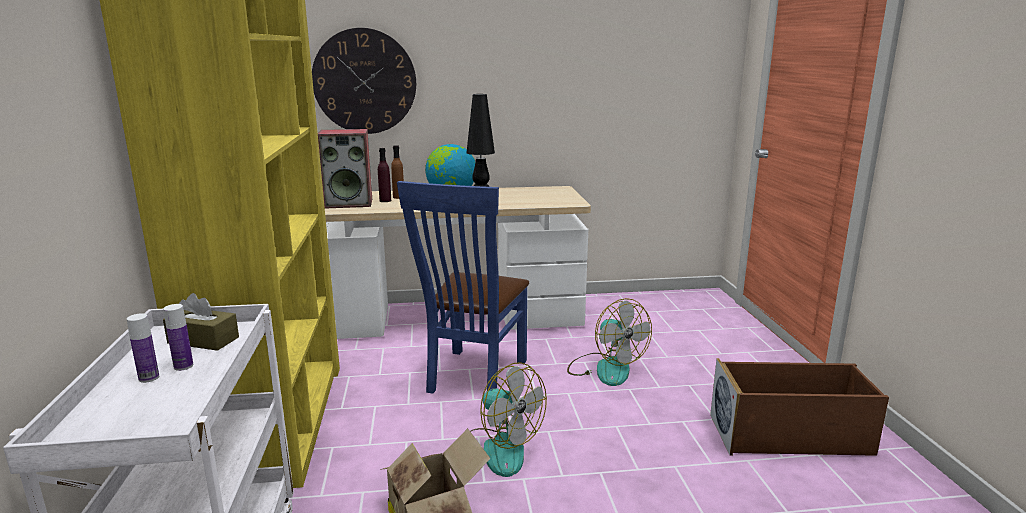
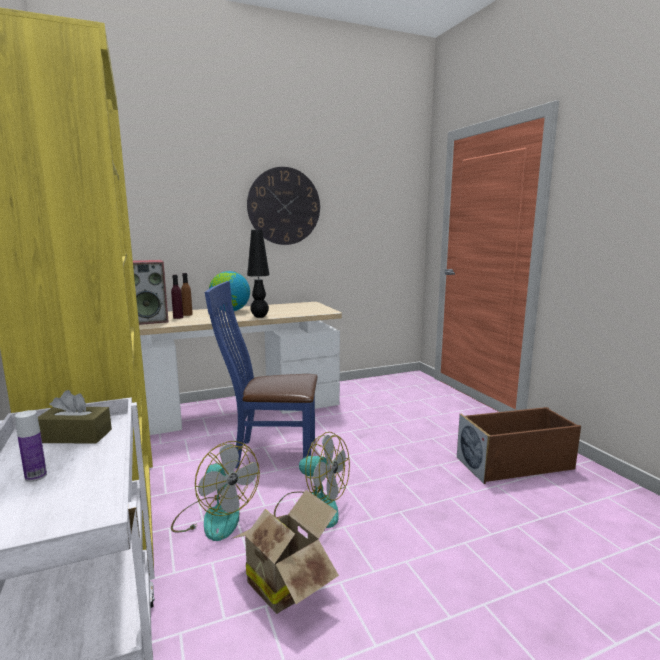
camera: 15 degrees left, 5 degrees down
bottle [163,304,193,371] -> none
wall clock [312,28,416,134] -> wall clock moved to [247,167,320,245]
blue chair [397,181,529,394] -> blue chair turned 90 degrees clockwise [205,281,317,468]
fan [567,298,652,386] -> fan moved to [171,441,260,541]

